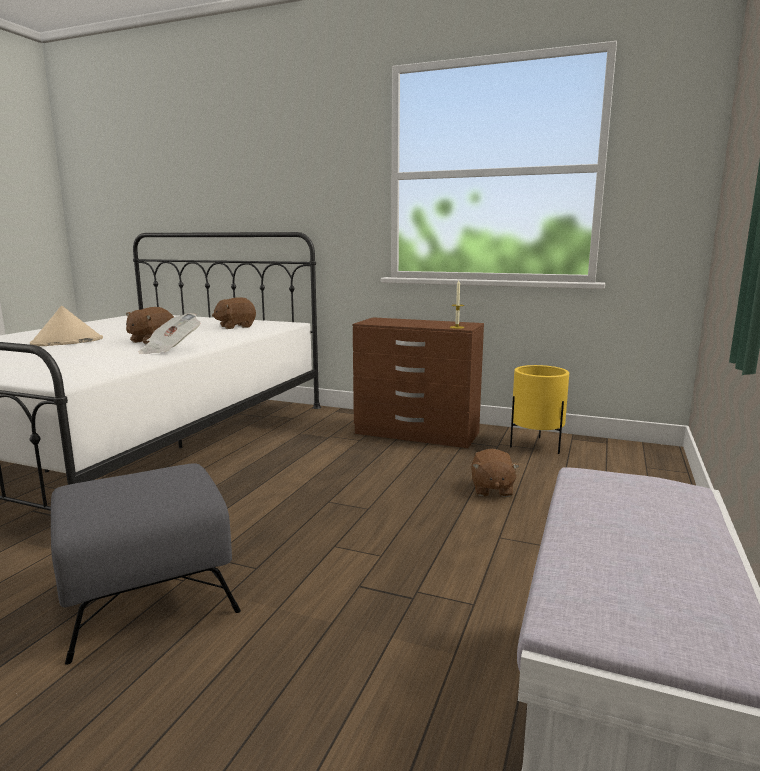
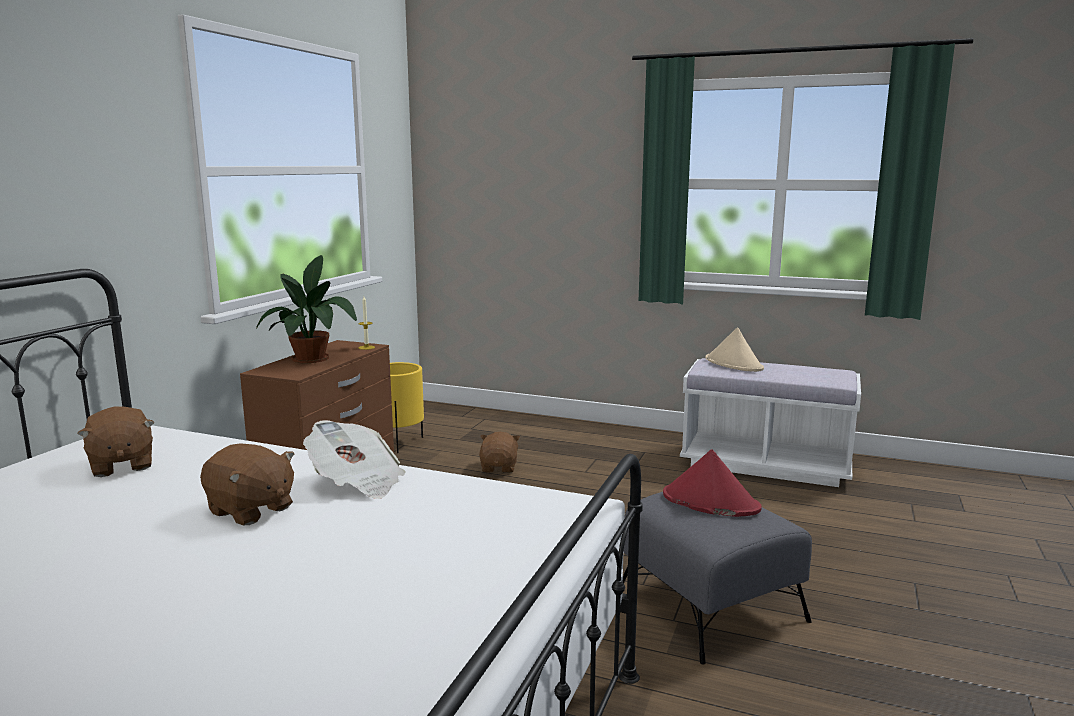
camera: 90 degrees left, 0 degrees up
beige hat [30,306,103,346] -> beige hat moved to [705,327,764,372]
brown plush toy [471,449,520,497] -> brown plush toy turned 90 degrees counterclockwise [479,432,520,473]
none -> potted plant [256,255,357,363]
none -> red hat [663,449,762,517]

